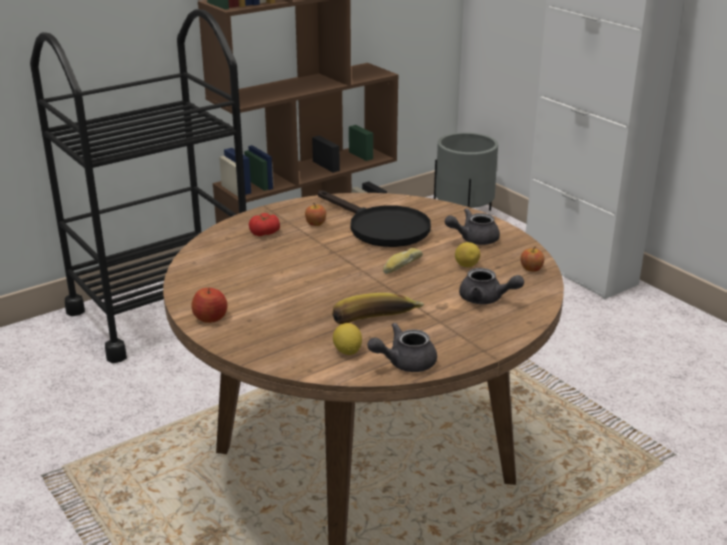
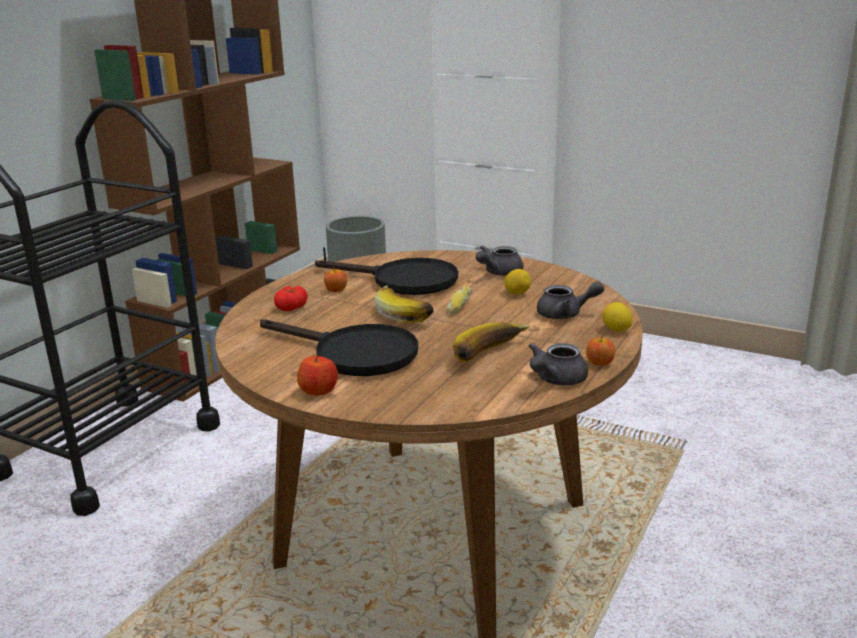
camera: 25 degrees left, 5 degrees down
lemon [333,323,362,355] -> lemon moved to [602,302,632,332]
apple [521,246,544,272] -> apple moved to [586,334,615,366]
none -> black frying pan [260,320,418,376]
none -> banana [375,285,434,323]

